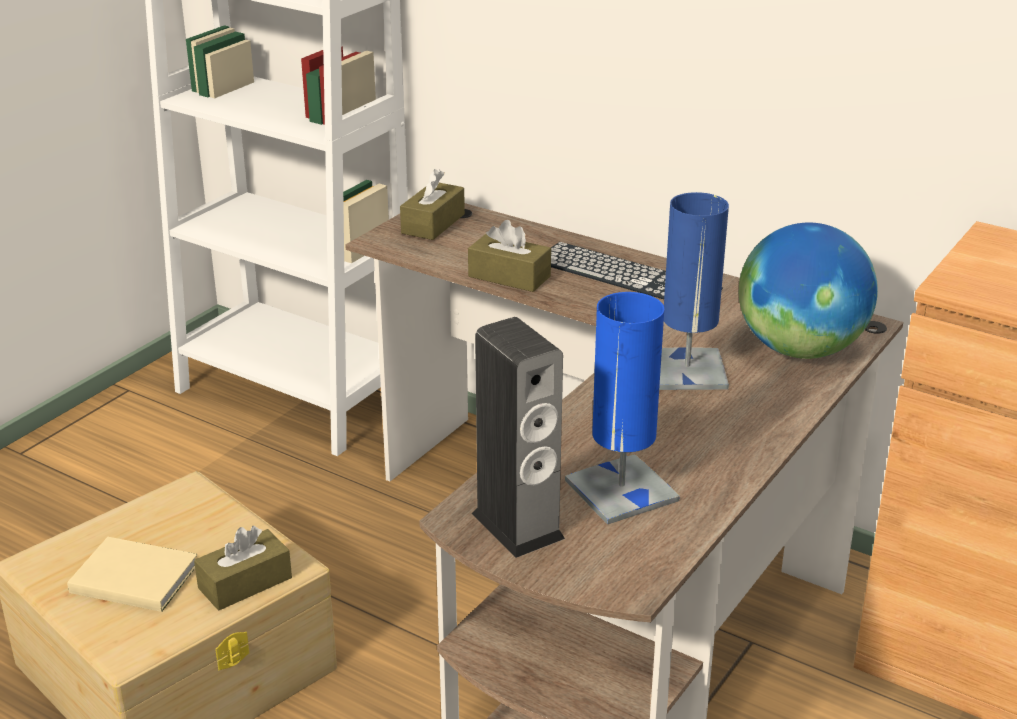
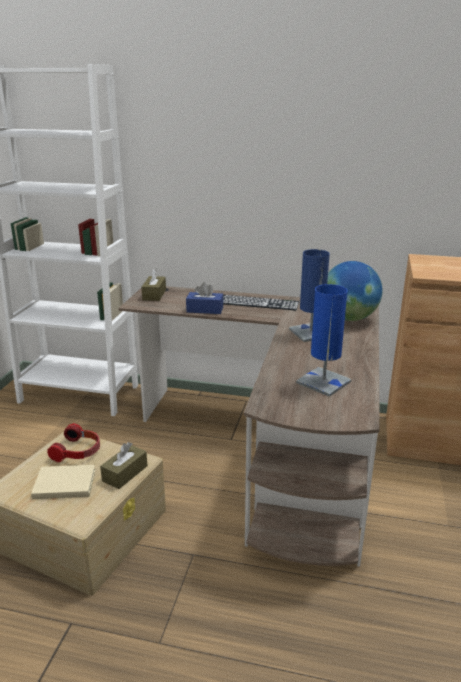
camera: 20 degrees left, 5 degrees down
brown tissue box [468,220,551,292] -> blue tissue box [186,282,223,314]
speaker [472,317,565,558] -> none
none -> headphones [47,423,100,462]

